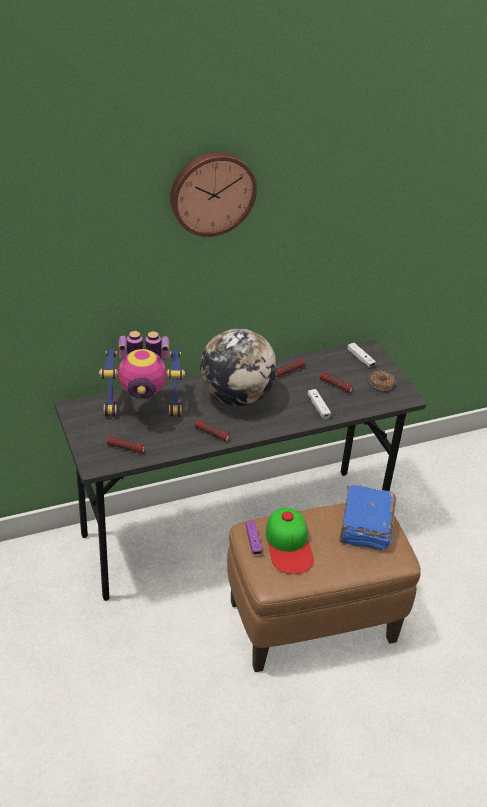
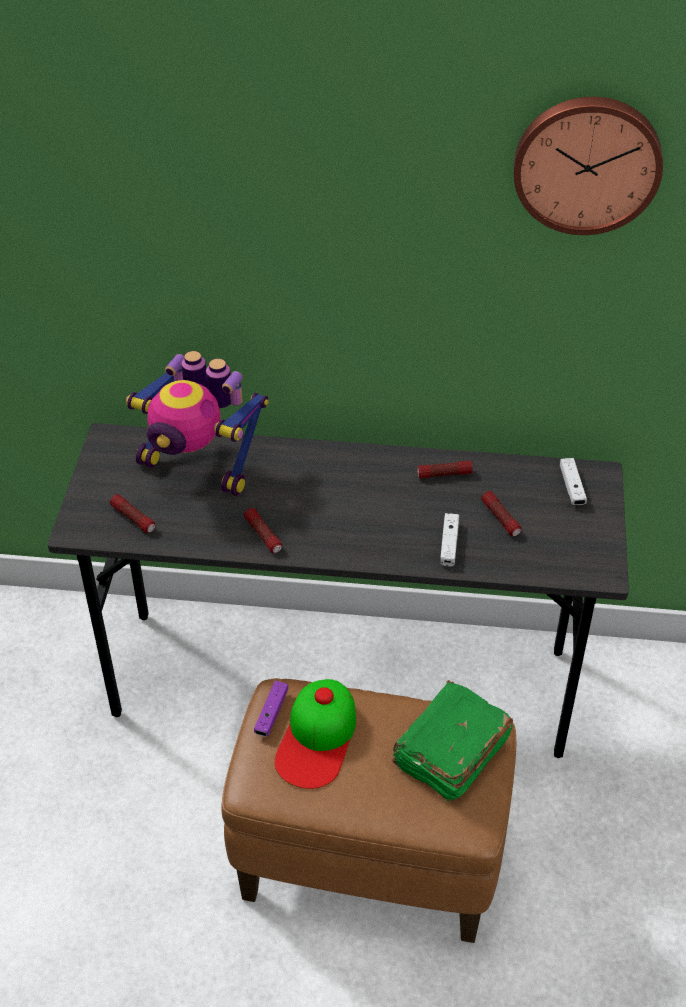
camera: 30 degrees right, 5 degrees up
wall clock [170,152,257,237] -> wall clock moved to [514,97,663,235]
globe [200,328,277,406] -> none
blue book [339,485,396,551] -> green book [392,680,513,801]
donut [369,371,395,391] -> none

